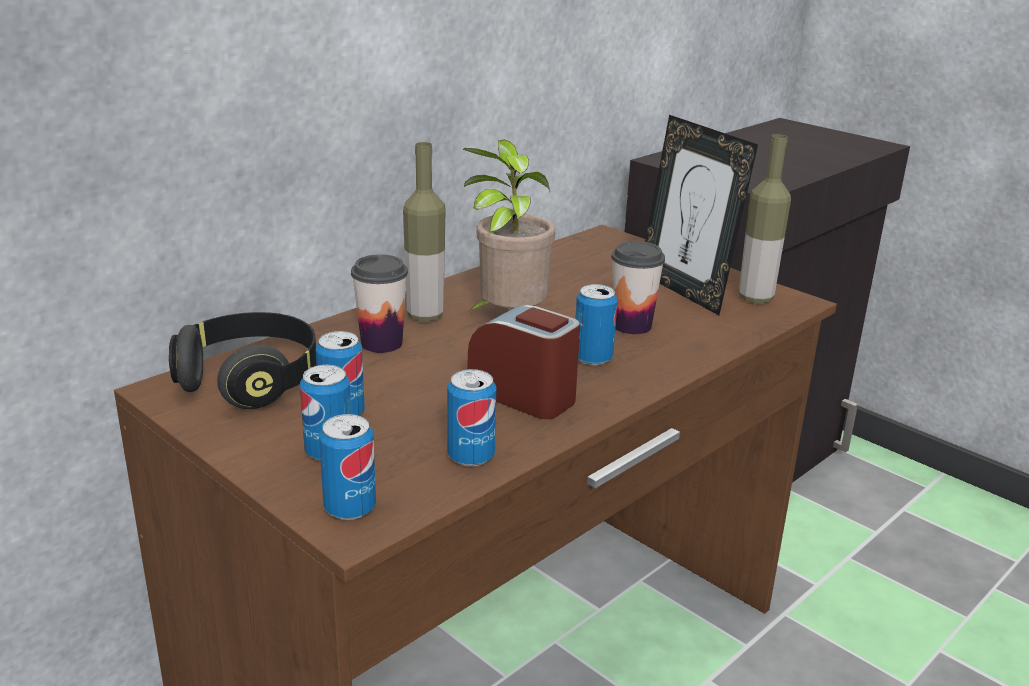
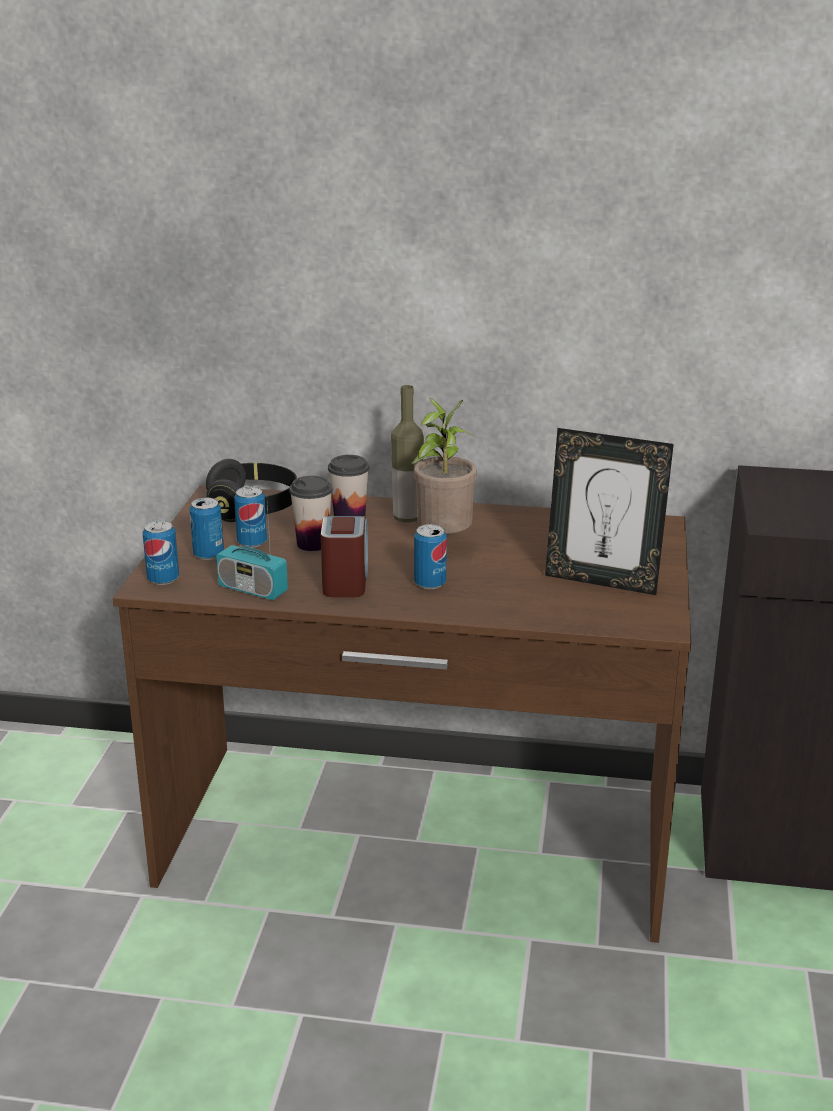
camera: 55 degrees right, 0 degrees up
can [447,369,497,466] -> radio [216,503,288,600]
cup [611,241,665,334] -> cup moved to [289,476,332,551]
picture frame [645,115,758,315] -> picture frame turned 90 degrees counterclockwise [545,428,674,595]
bottle [739,134,791,303] -> none

